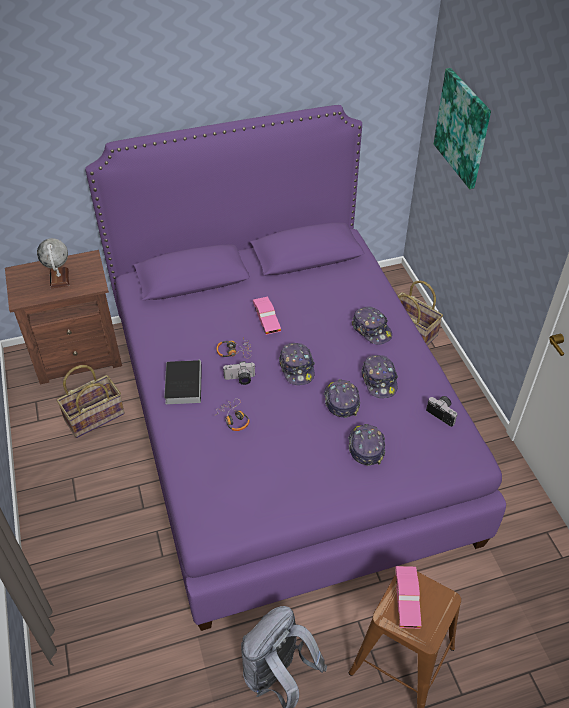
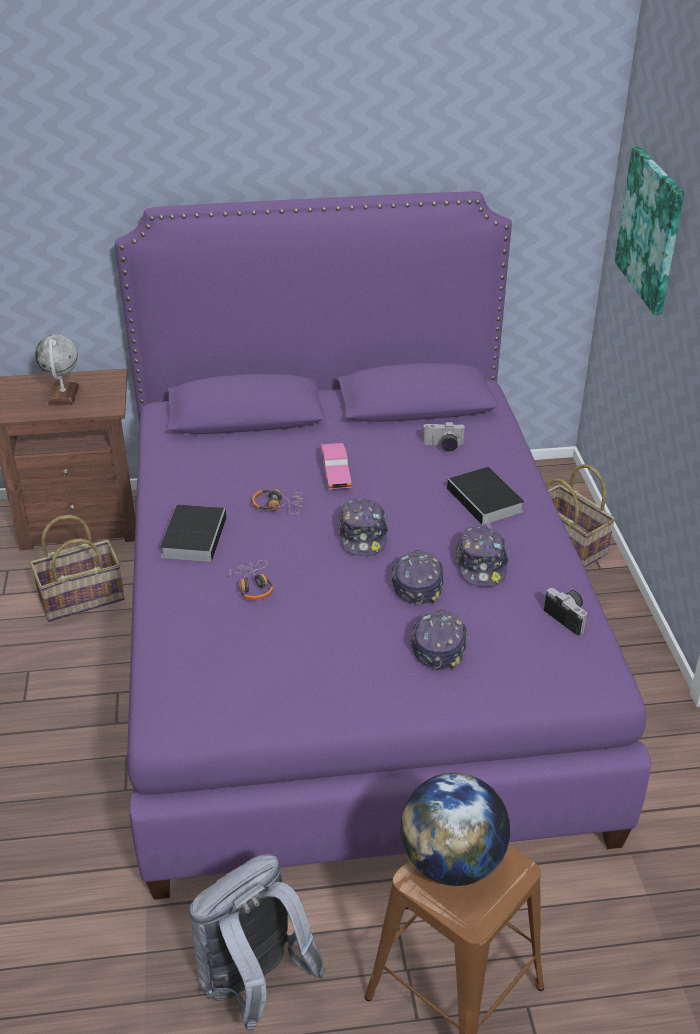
camera: 10 degrees right, 10 degrees down
camera [223,361,255,385] -> camera moved to [423,421,466,451]
cap [351,306,392,345] -> book [447,467,524,528]
pink toy car [396,566,421,629] -> globe [401,773,510,886]

